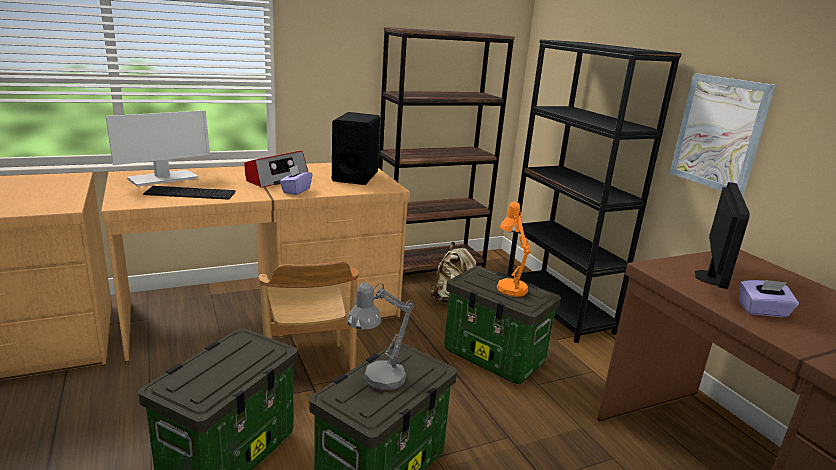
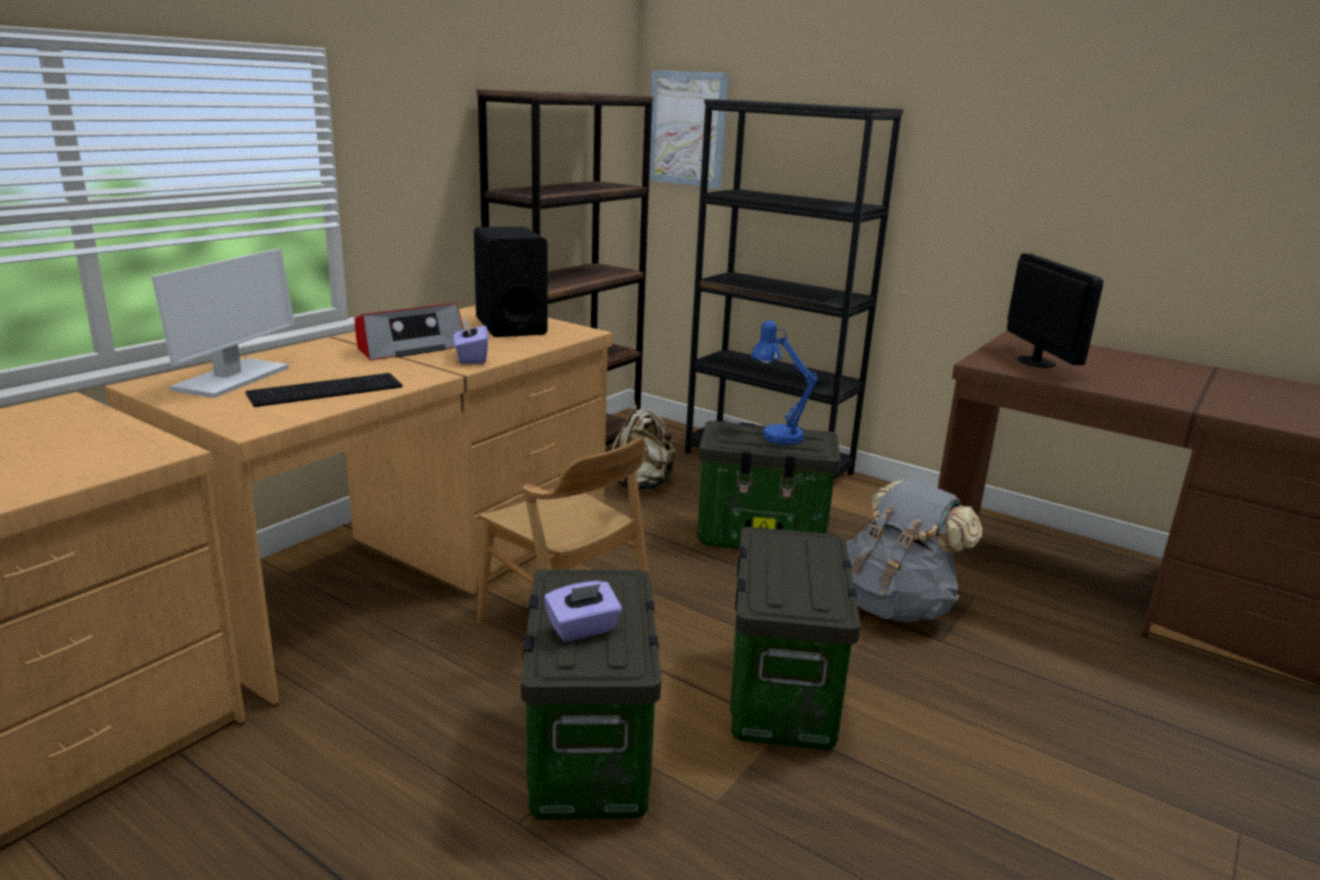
camera: 30 degrees left, 0 degrees up
radio [245,151,308,188] -> radio turned 45 degrees clockwise [354,303,464,360]
grey table lamp [346,282,415,391] -> none
orange table lamp [497,201,531,297] -> blue table lamp [751,320,818,445]
picture [670,73,776,197] -> picture moved to [649,70,729,188]
purple tissue box [739,280,799,317] -> purple tissue box moved to [544,581,622,642]
none -> grey backpack [846,479,982,622]

